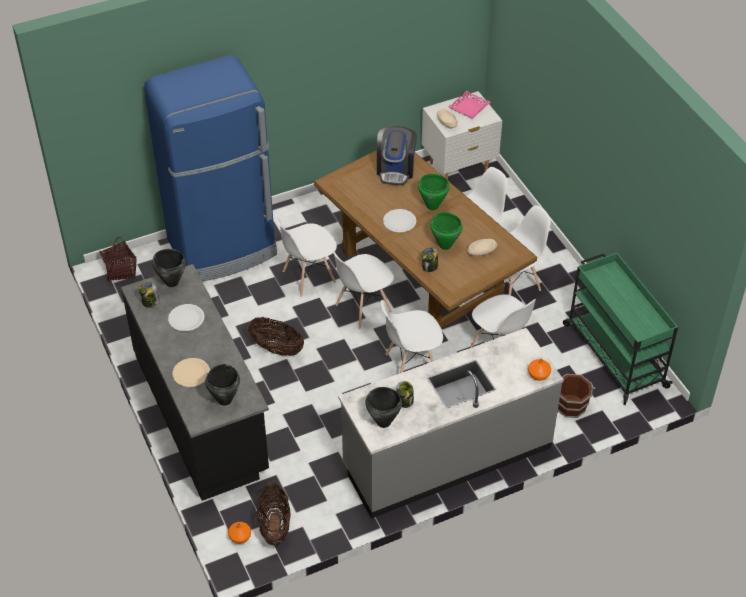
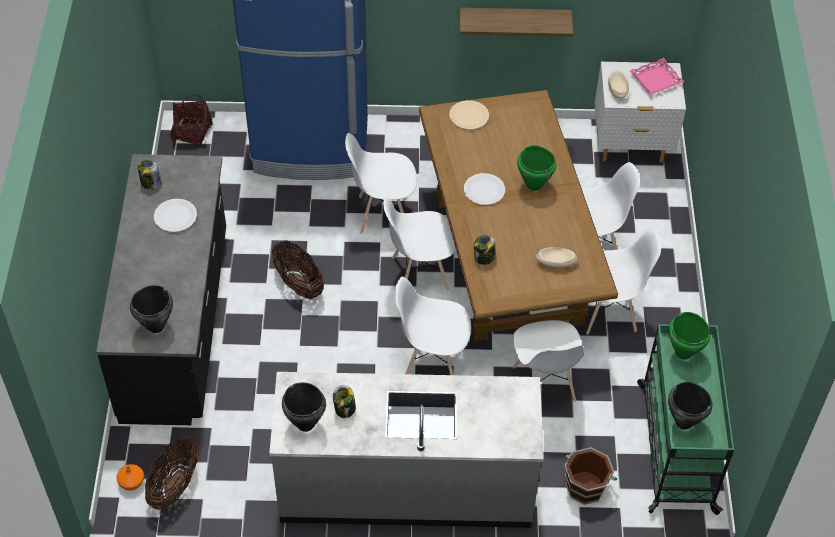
camera: 25 degrees right, 5 degrees up
black cooking pot [152,249,186,287] -> black cooking pot moved to [668,382,712,430]
beige plate [172,358,210,387] -> beige plate moved to [449,100,489,130]
coffee machine [377,126,417,185] -> none
green cooking pot [431,212,462,250] -> green cooking pot moved to [669,312,710,360]
orange vase [528,358,551,381] -> none
none -> shelf [460,8,573,37]

